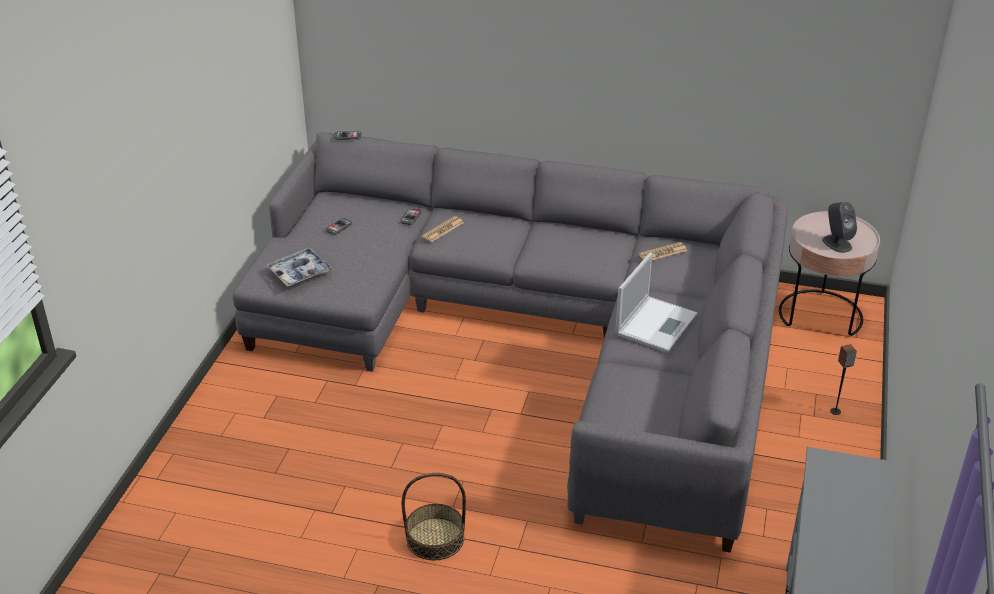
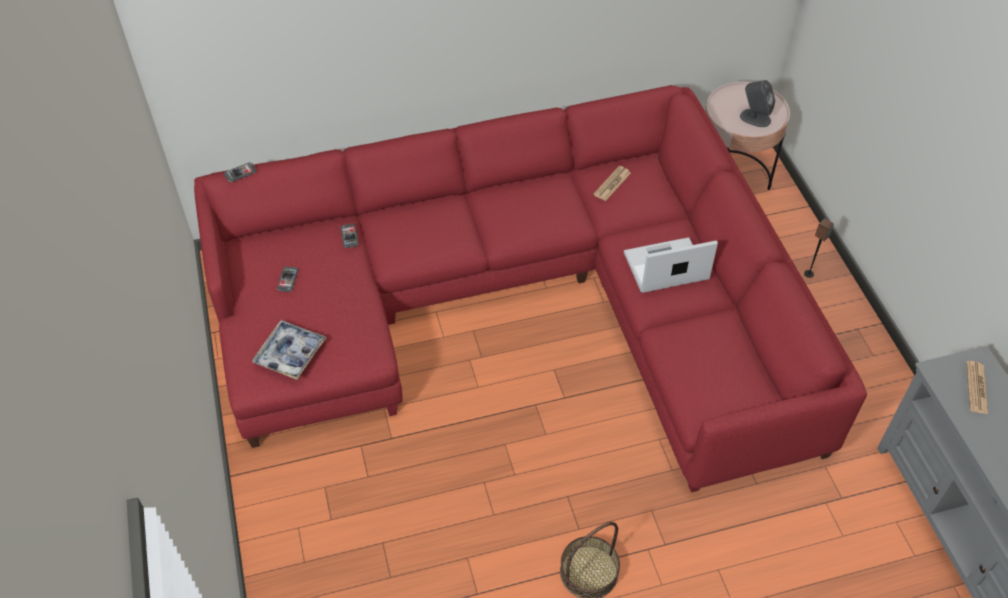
camera: 30 degrees left, 15 degrees up
grey sofa [233,132,788,553] -> red sofa [194,85,867,493]
newspaper [422,216,464,242] -> newspaper moved to [966,361,988,414]
laptop [615,252,698,353] -> laptop turned 105 degrees counterclockwise [624,237,718,293]

